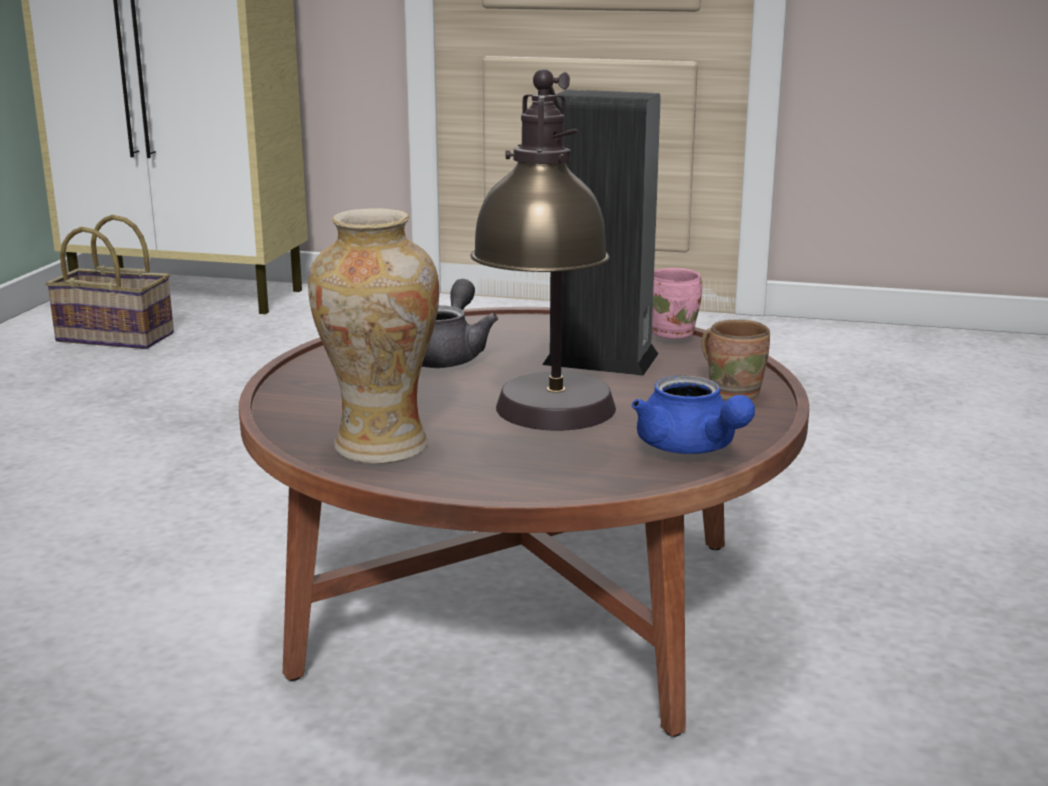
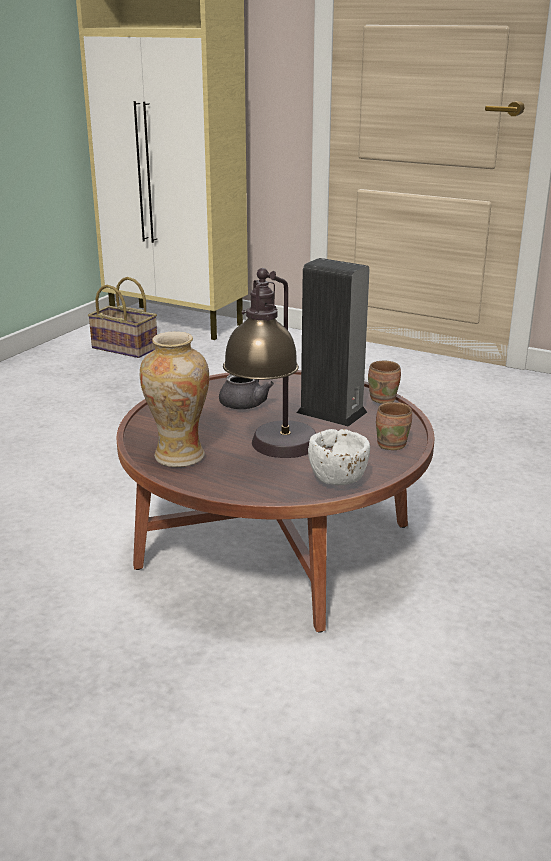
camera: 15 degrees right, 5 degrees up
blue teapot [632,376,755,454] -> white bowl [308,429,370,485]
pink mug [652,268,702,339] -> brown mug [368,361,401,404]

